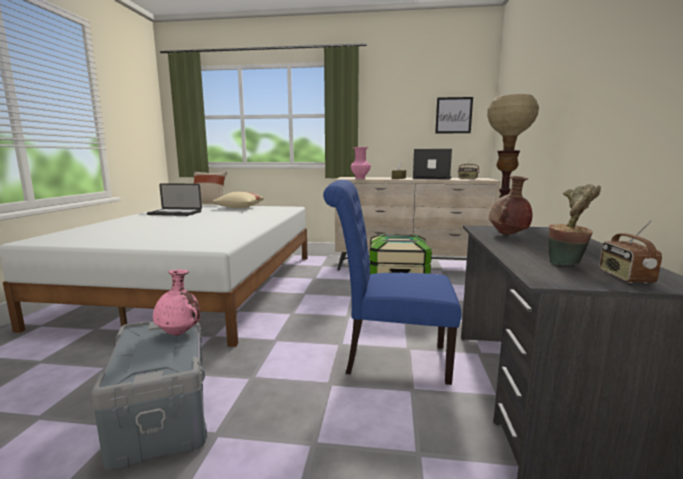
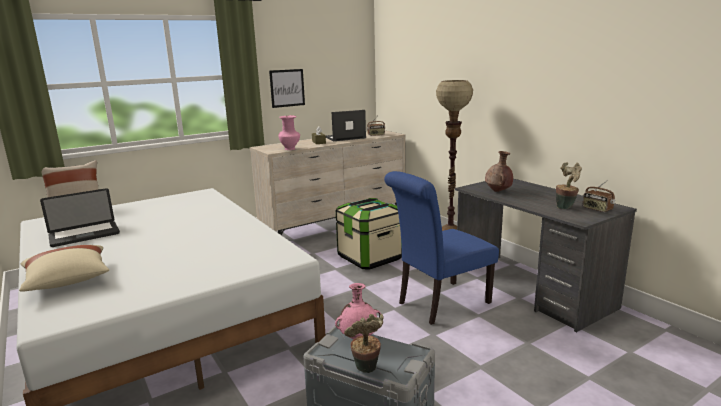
camera: 40 degrees left, 5 degrees up
beige pillow [212,191,264,208] -> beige pillow moved to [19,245,109,292]
picture [435,97,473,133] -> picture moved to [269,69,305,108]
none -> potted plant [344,314,384,373]

